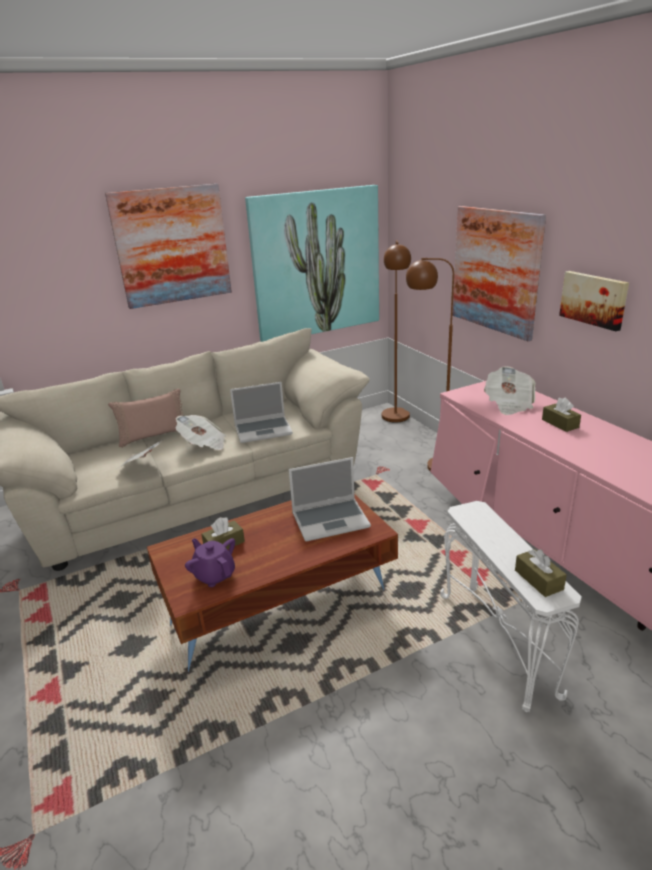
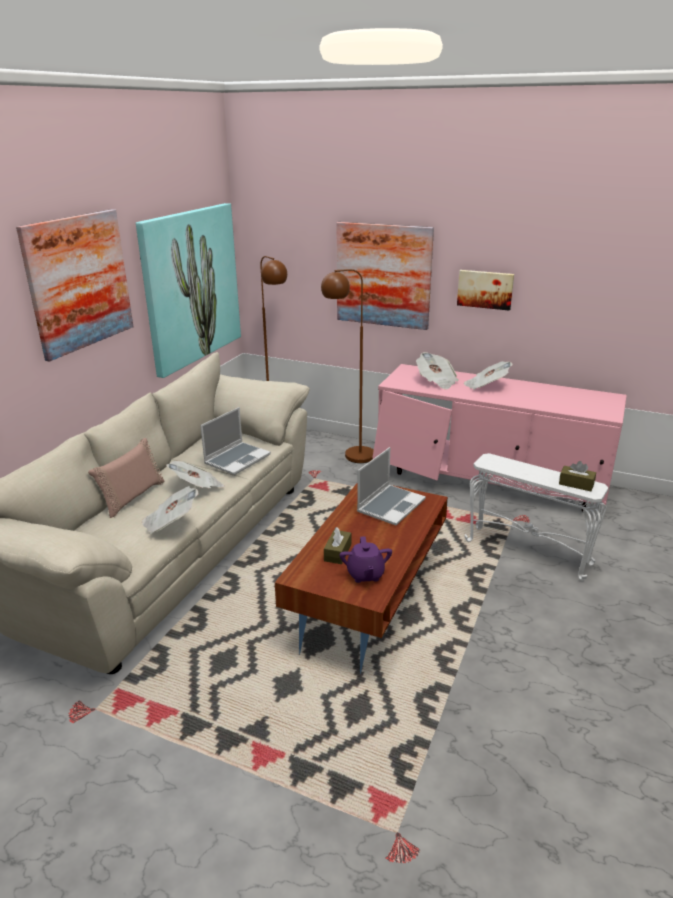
camera: 40 degrees left, 0 degrees up
purple teapot [185,538,235,587] -> purple teapot turned 105 degrees counterclockwise [340,536,392,583]
brown tissue box [542,397,581,432] -> newspaper [463,361,513,390]

